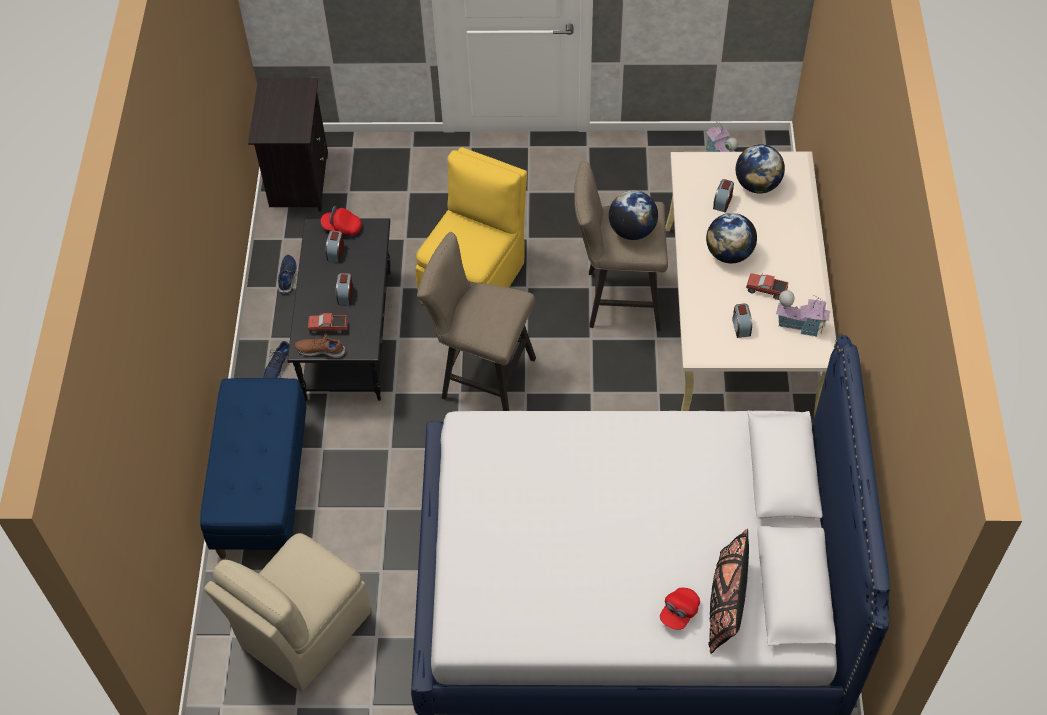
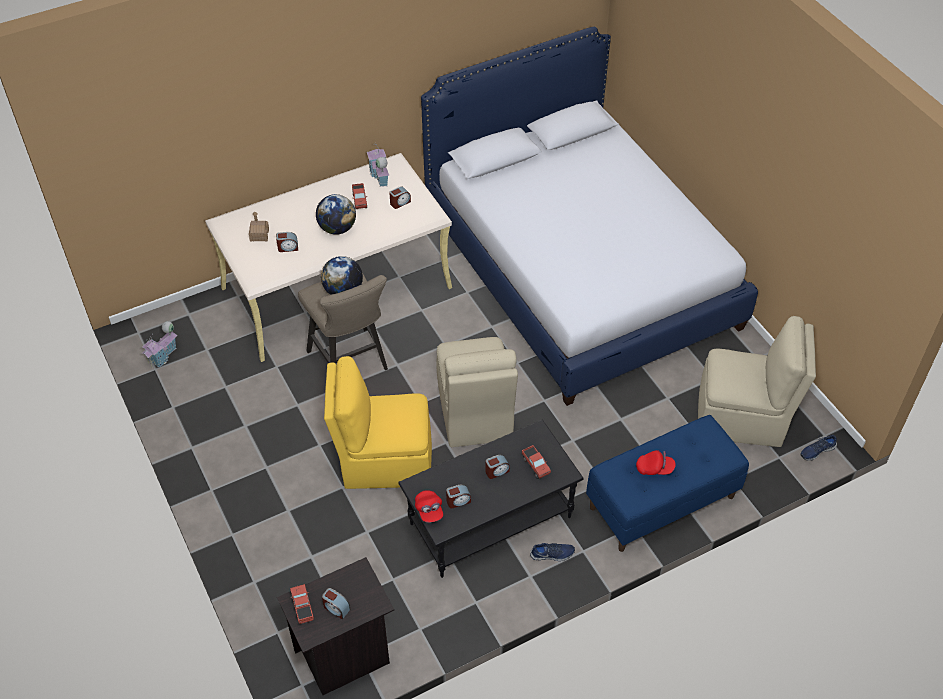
camera: 120 degrees left, 5 degrees down
blue shoe [278,255,297,294] -> blue shoe moved to [801,435,837,461]
brown shoe [295,333,345,358] -> none
beige stool [417,232,536,411] -> beige chair [436,337,518,447]
red cap [660,588,700,630] -> red cap moved to [636,450,676,475]
black pillow [708,529,749,654] -> none
globe [735,144,785,193] -> toy house [249,212,269,241]
none -> toy truck [290,584,314,624]
none -> alarm clock [322,588,350,619]

